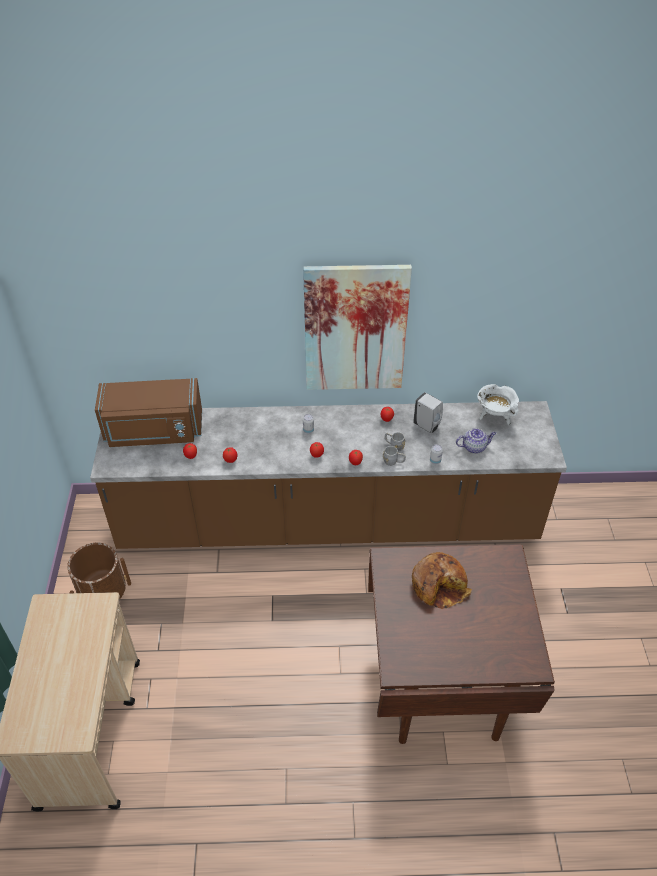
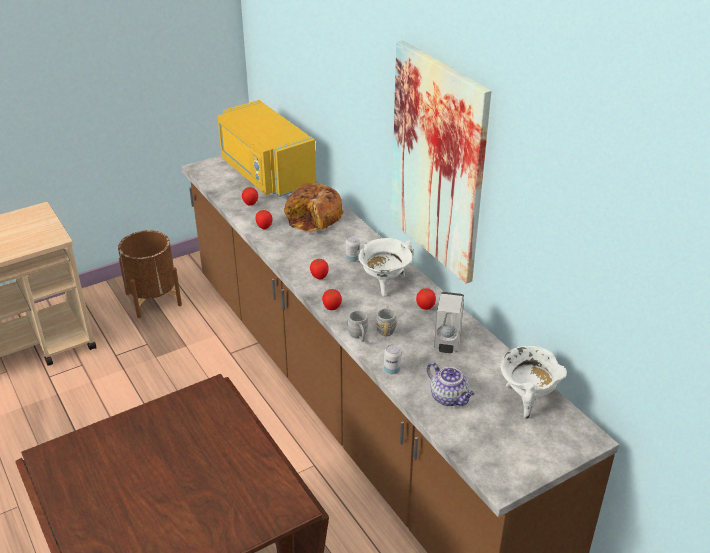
camera: 60 degrees right, 10 degrees down
brown microwave [95,378,202,447] -> yellow microwave [218,100,316,197]
bread [412,552,472,609] -> bread moved to [284,183,344,232]
none -> white cooking pot [358,238,414,297]

